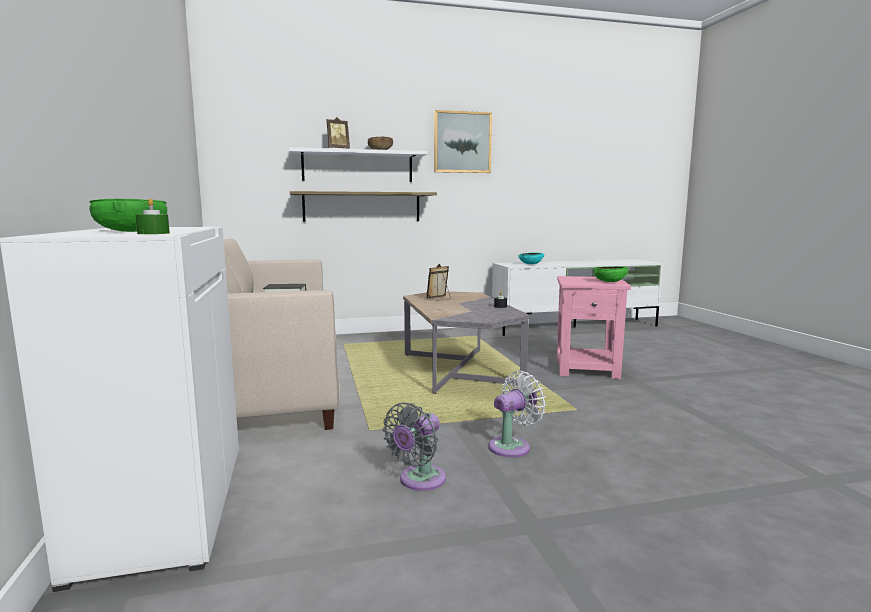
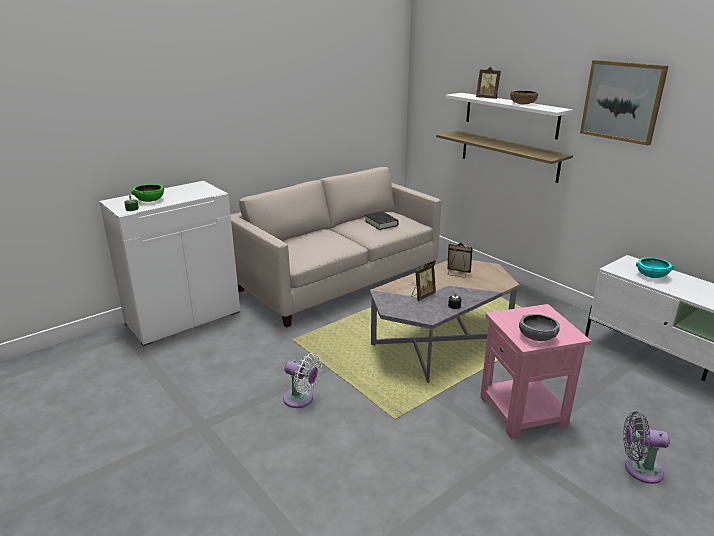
camera: 65 degrees right, 15 degrees up
grey fan [383,403,446,491] -> grey fan moved to [623,412,670,484]
green bowl [593,266,628,282] -> grey bowl [519,314,560,341]
none -> picture frame [412,263,436,301]

